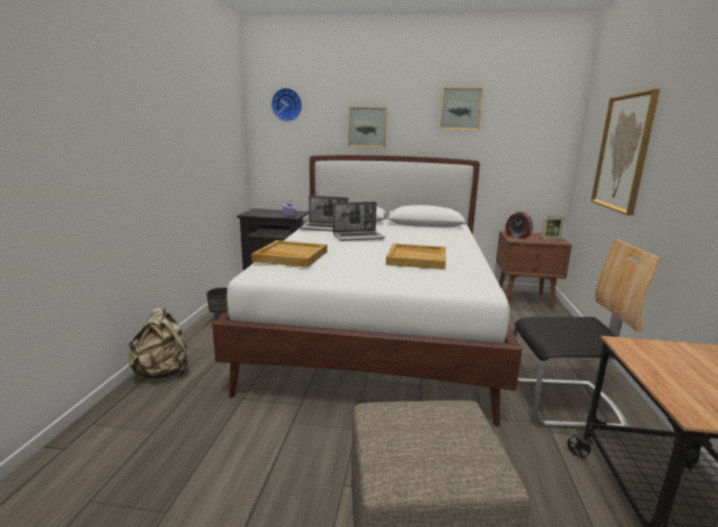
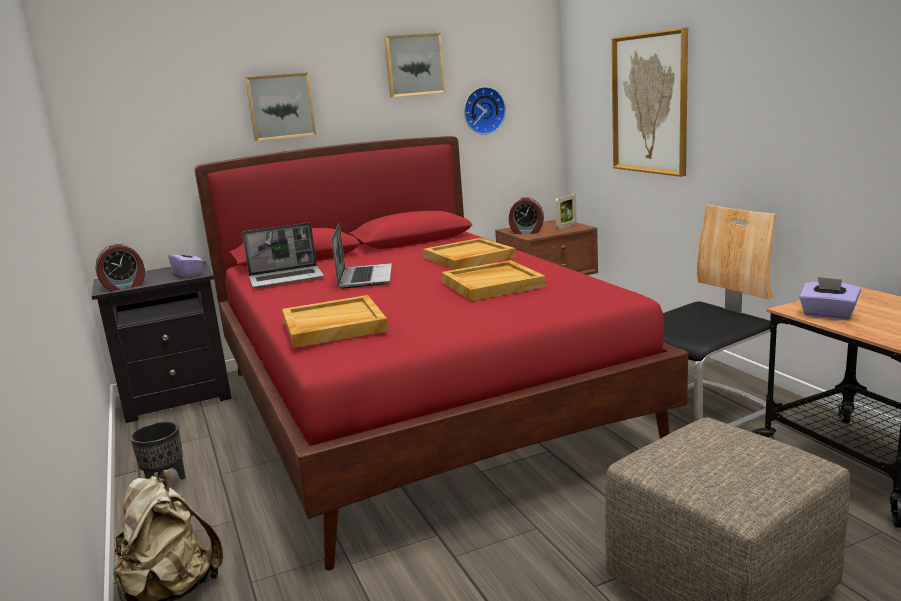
camera: 30 degrees left, 0 degrees up
white bed [212,155,522,426] -> red bed [195,136,688,571]
wall clock [271,88,302,122] -> wall clock moved to [464,87,506,135]
laptop [333,202,385,241] -> laptop turned 45 degrees counterclockwise [332,223,392,289]
none -> alarm clock [95,243,145,291]
none -> beige tray [423,238,516,270]
none -> purple tissue box [799,277,861,319]

